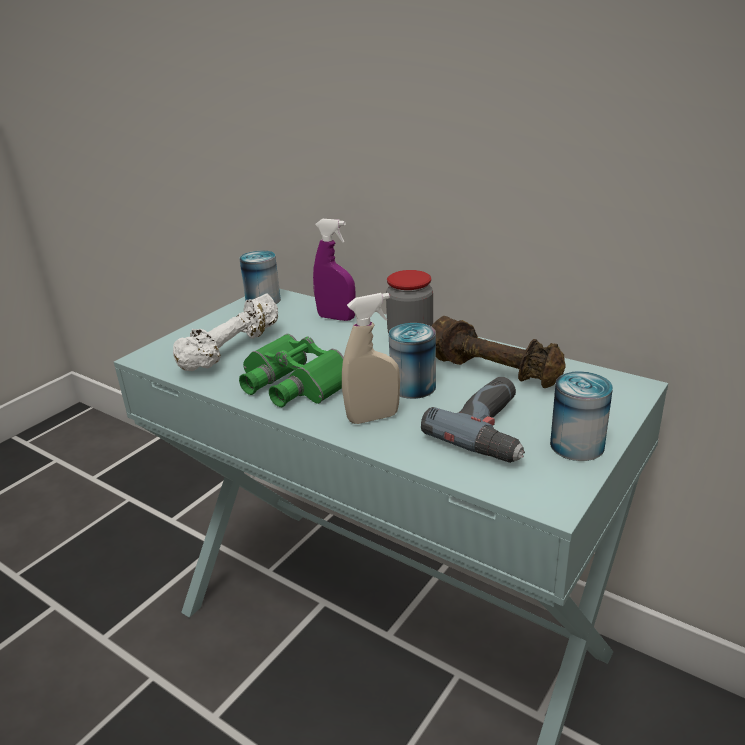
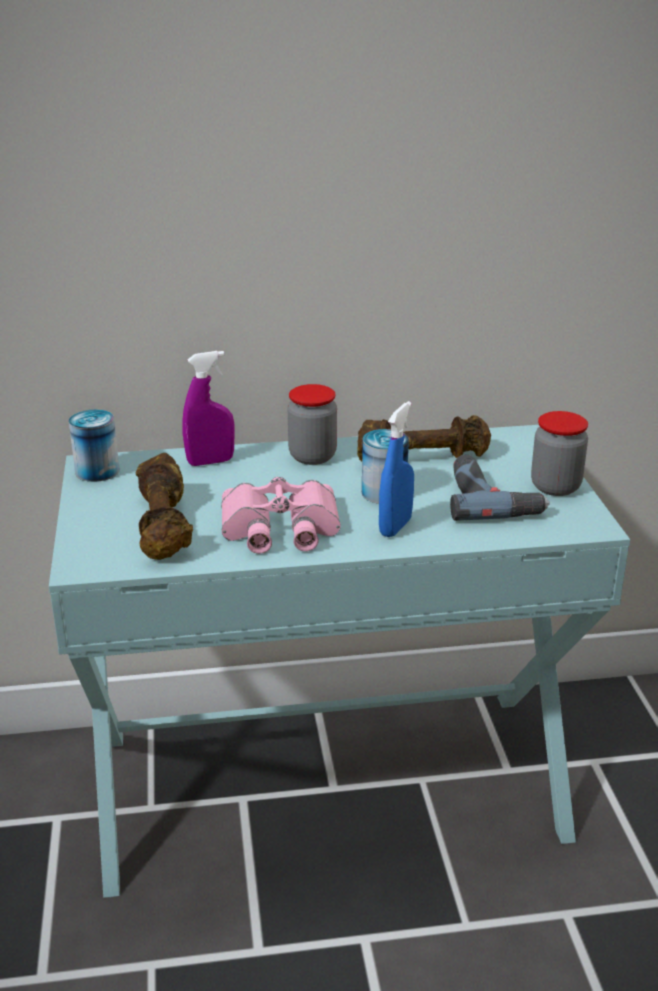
camera: 45 degrees left, 0 degrees up
white dumbbell [173,294,278,371] -> brown dumbbell [136,453,193,560]
green binoculars [239,334,344,407] -> pink binoculars [221,477,341,554]
beige spray bottle [342,293,400,424] -> blue spray bottle [379,401,414,537]
can [550,371,613,461] -> jar [531,411,588,496]

